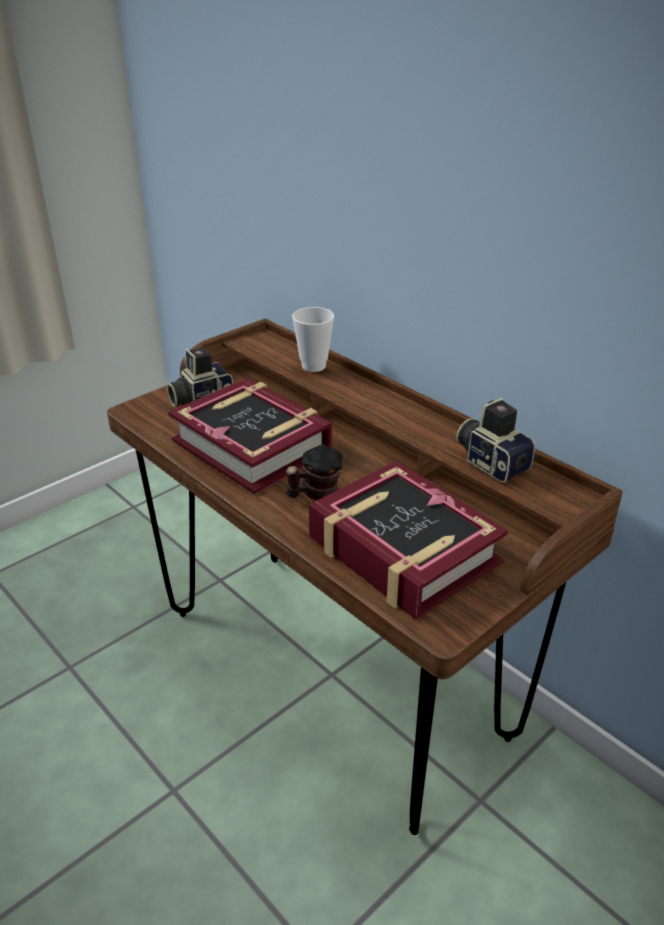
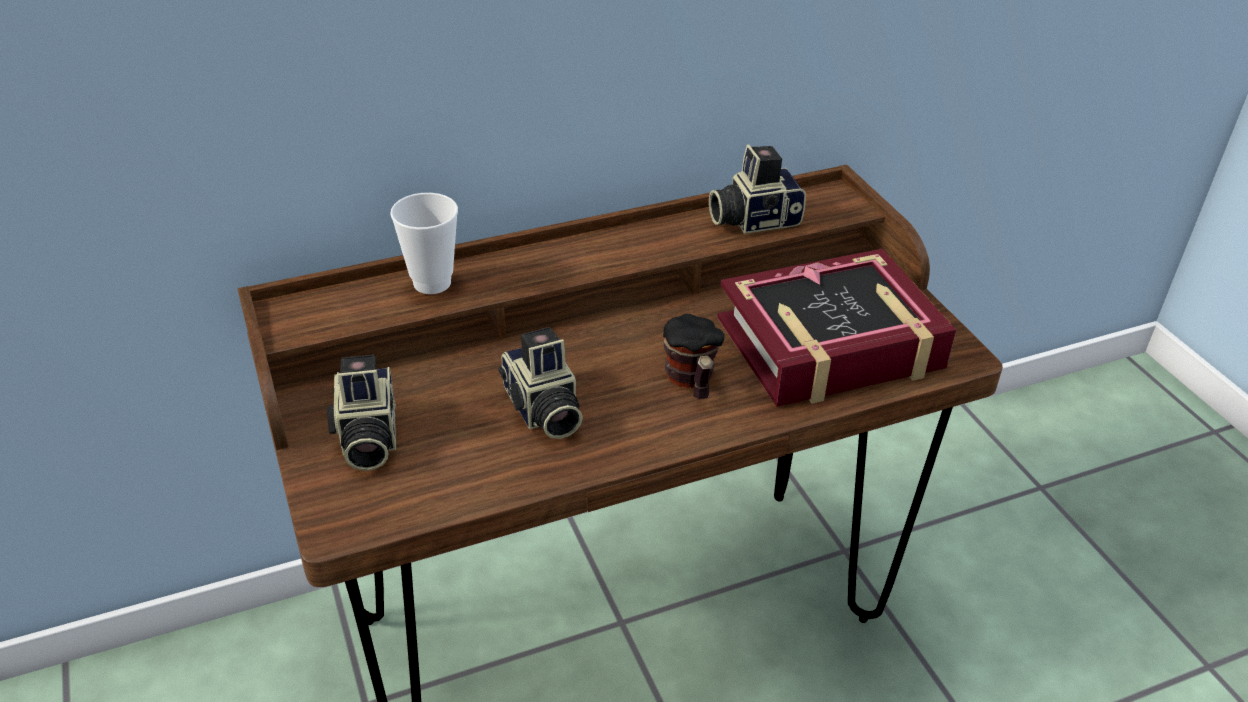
camera: 70 degrees left, 5 degrees up
book [168,378,332,494] -> camera [498,327,583,439]

